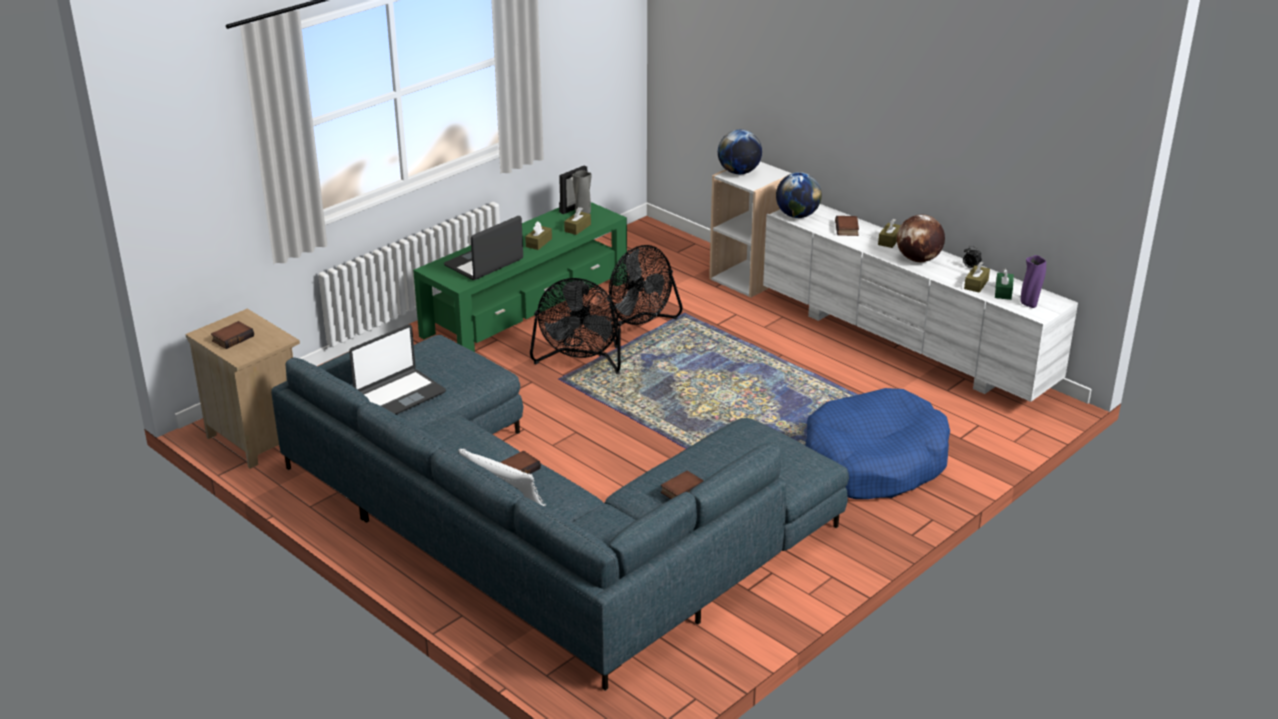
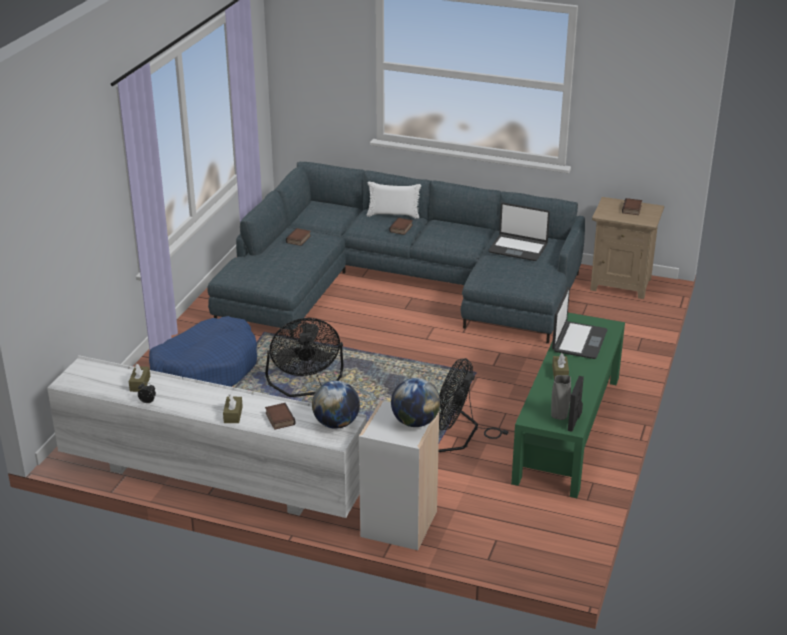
camera: 155 degrees right, 0 degrees up
laptop [349,325,446,415] -> laptop turned 90 degrees counterclockwise [488,203,550,261]
black fan [530,278,622,374] -> black fan moved to [265,318,343,397]
brown tissue box [564,207,591,235] -> none
globe [897,214,945,262] -> none
green tissue box [995,269,1014,300] -> none
purple vase [1021,255,1046,308] -> none

